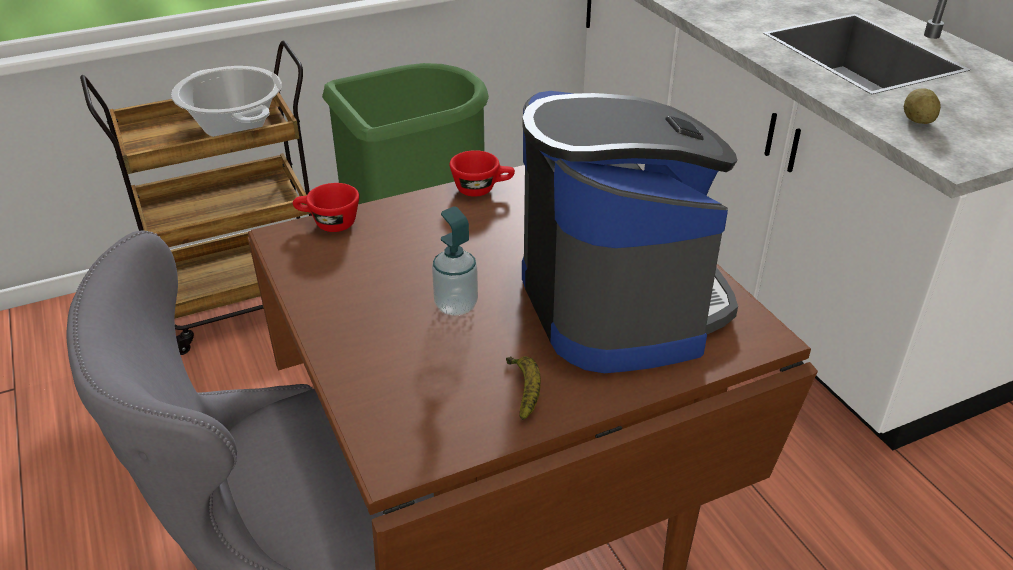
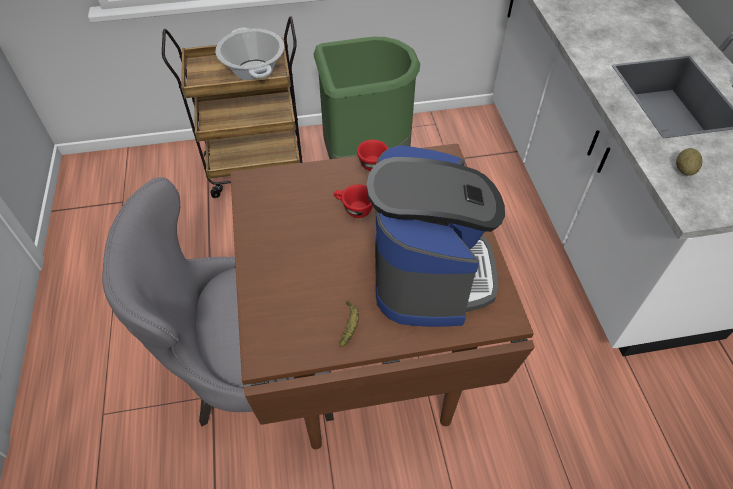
camera: 15 degrees right, 15 degrees up
red cup [293,183,359,232] -> red cup moved to [334,184,373,218]
soap dispenser [432,206,478,316] -> none

